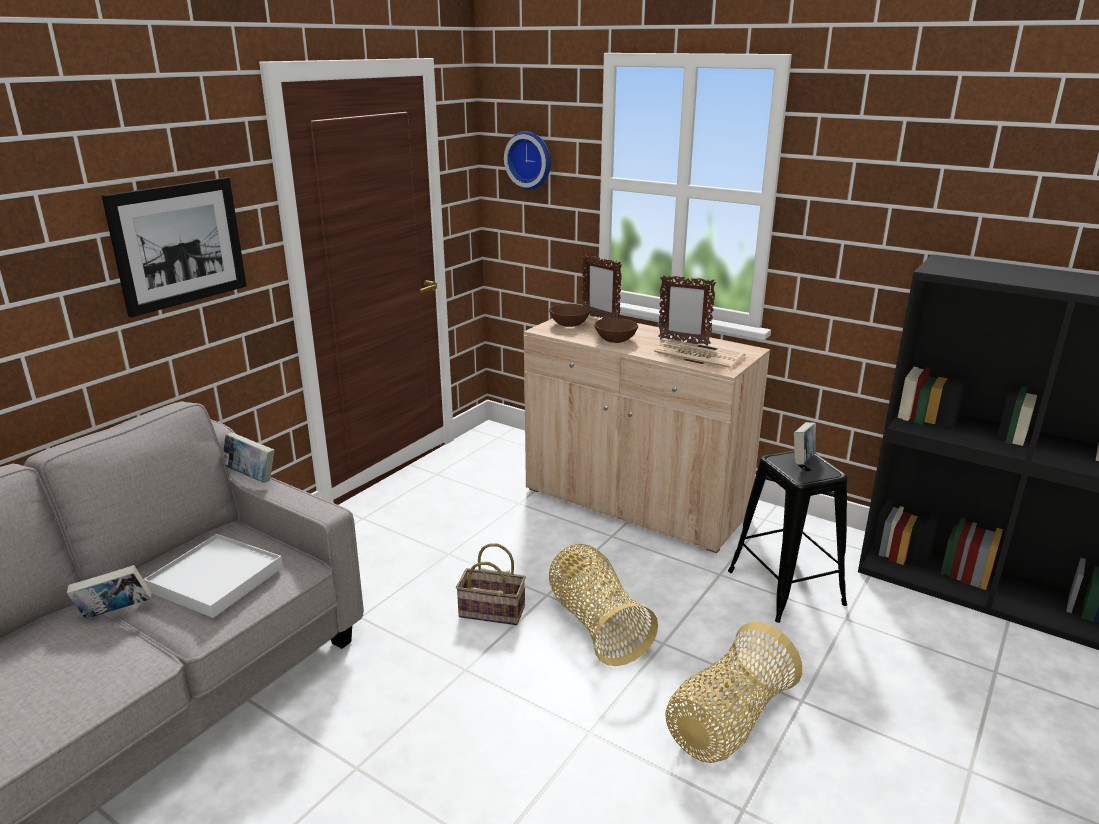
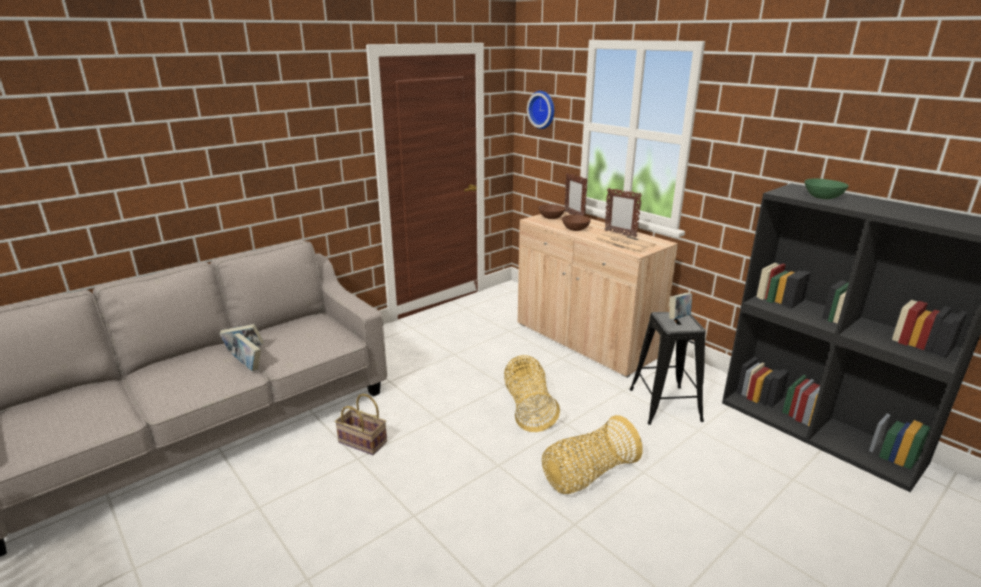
camera: 15 degrees right, 0 degrees up
picture [102,177,247,317] -> none
white tray [144,534,283,618] -> none
book [223,432,274,483] -> book moved to [232,333,261,371]
basket [456,544,526,625] -> basket moved to [335,394,387,455]
none -> green bowl [805,179,849,199]

